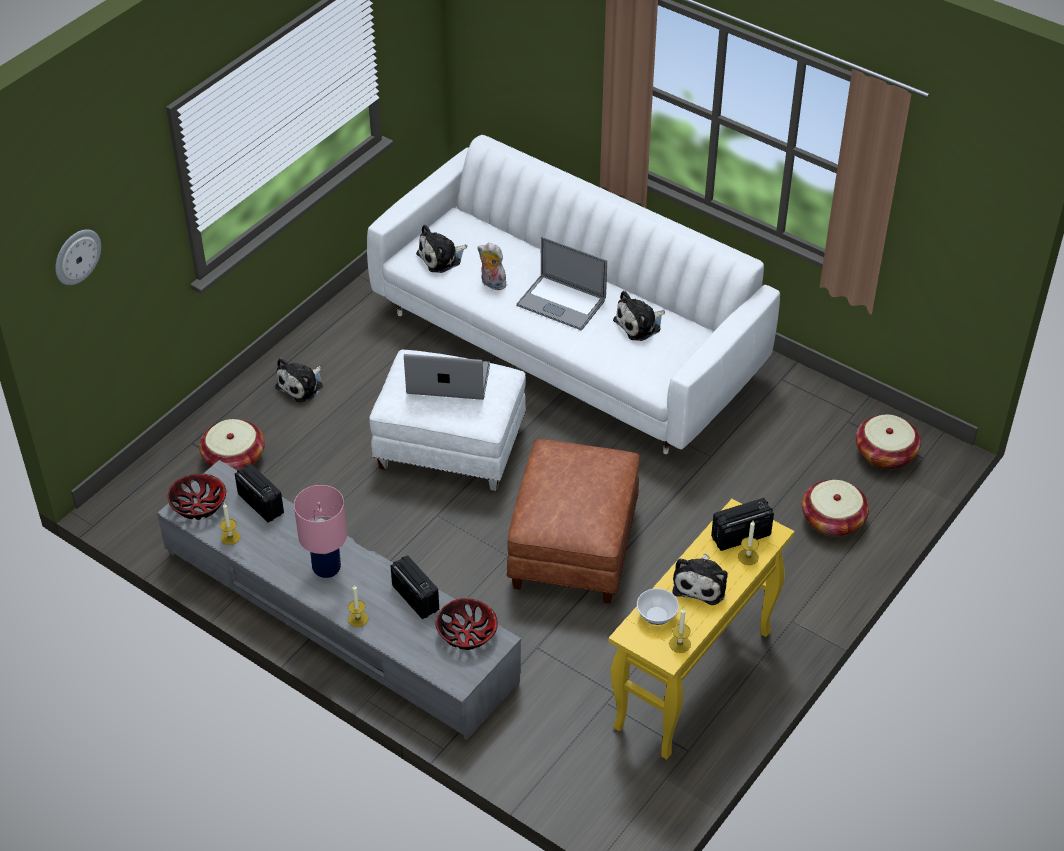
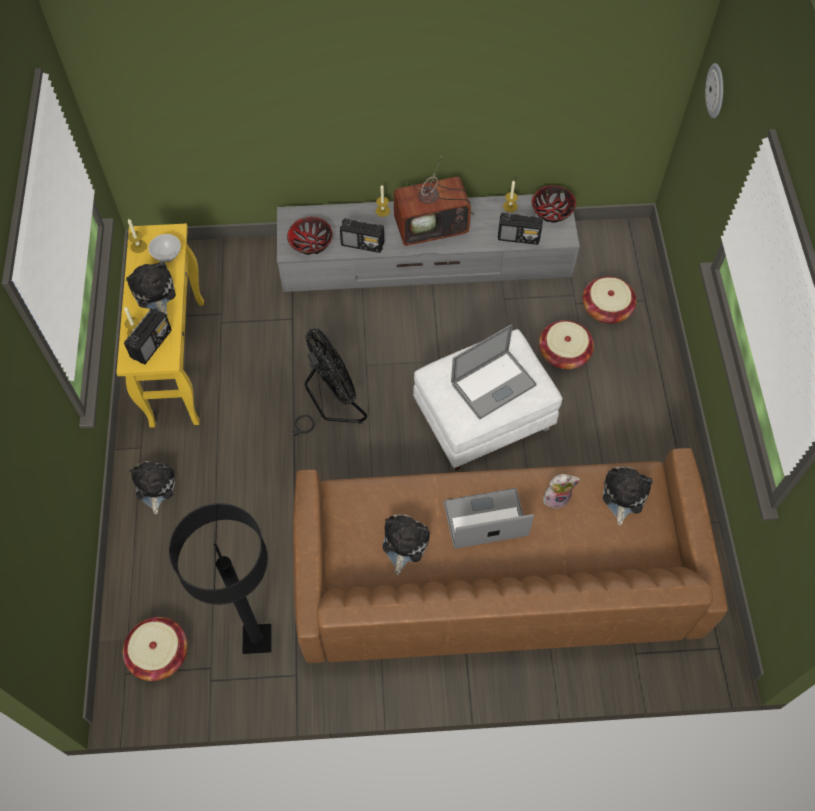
camera: 140 degrees right, 15 degrees up
plush toy [275,358,323,402] -> plush toy moved to [129,461,175,514]
pink table lamp [294,485,347,578] -> television [394,155,476,246]
white sofa [367,135,780,454] -> brown sofa [292,448,728,663]
brown ottoman [507,439,639,604] -> black fan [291,329,367,436]
basket [802,480,869,537] -> basket moved to [539,320,594,369]
none -> black floor lamp [169,503,272,654]

